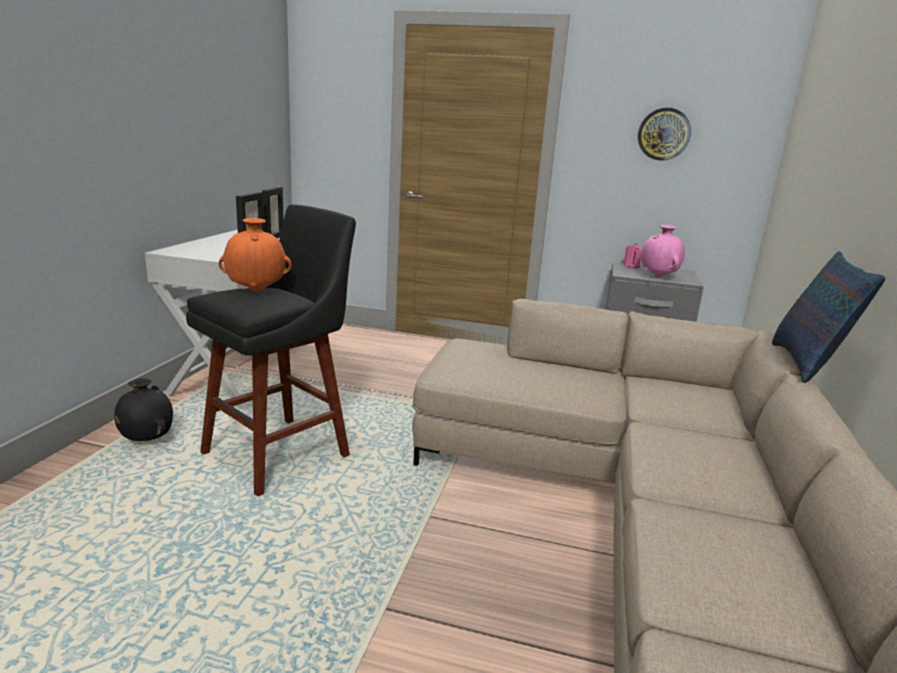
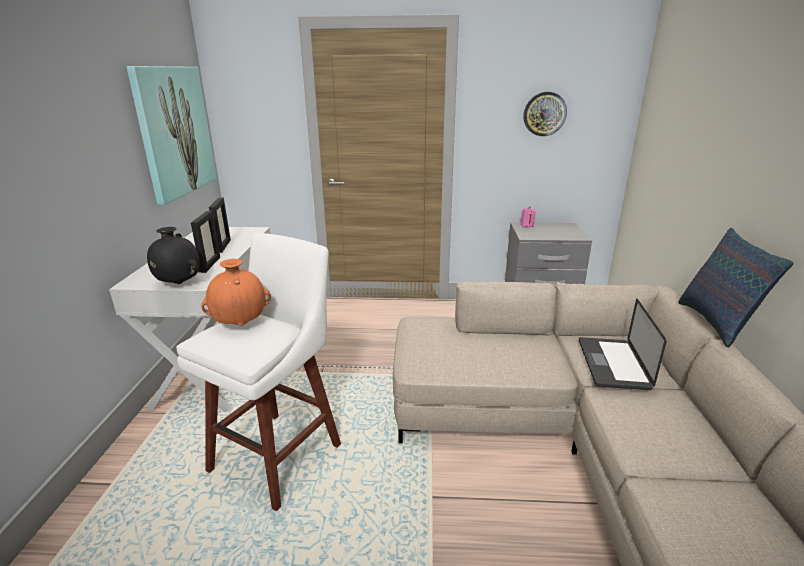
camera: 10 degrees left, 5 degrees up
black vase [114,378,173,441] -> black vase moved to [147,227,199,284]
black stool [186,204,356,496] -> white stool [176,233,341,511]
pink vase [641,225,685,277] -> none
none -> picture [126,66,217,205]
none -> laptop [579,299,667,390]

